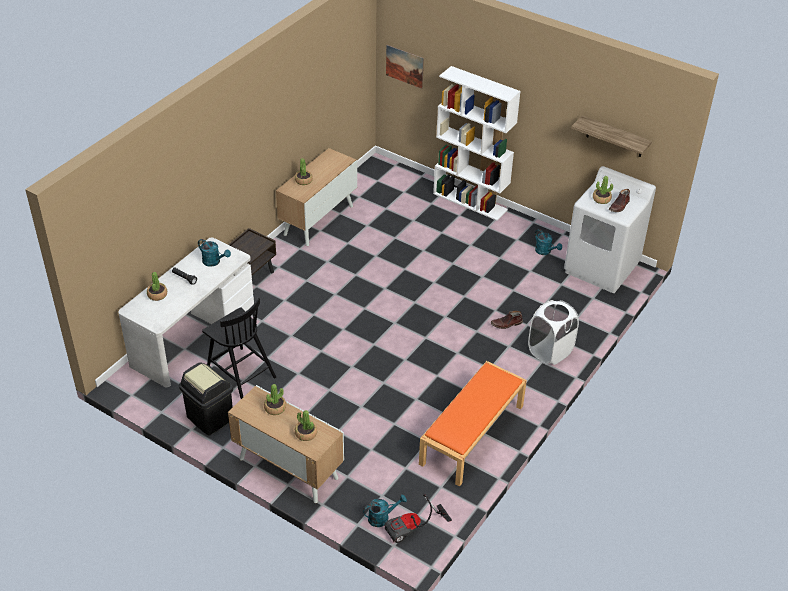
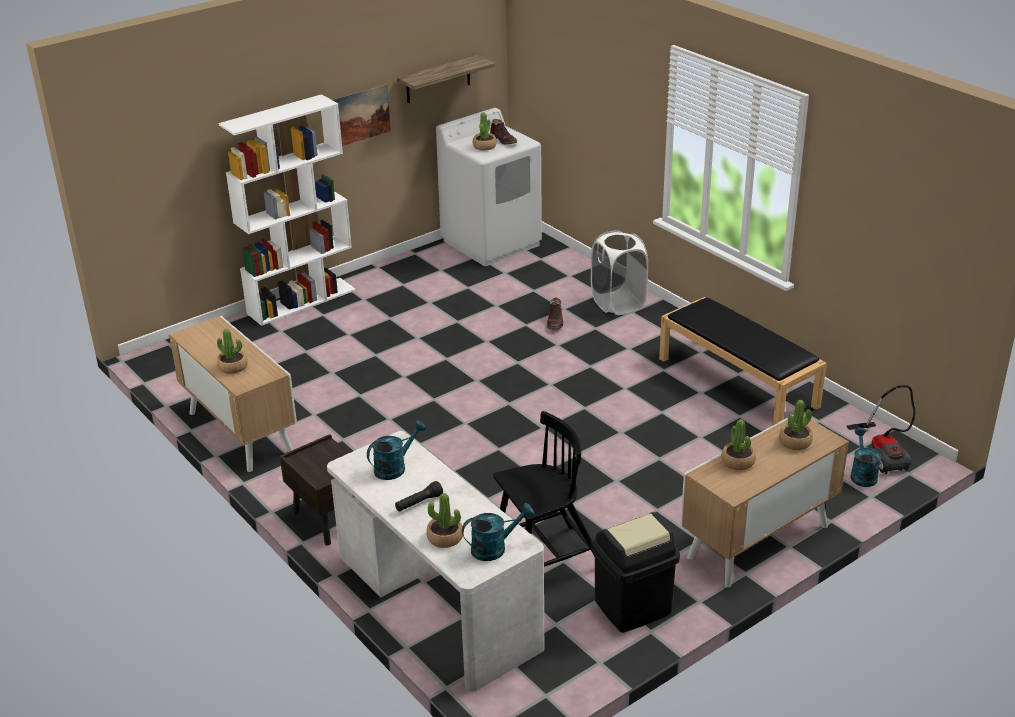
camera: 70 degrees left, 10 degrees down
picture [386,45,424,89] -> picture moved to [333,84,391,146]
orange bench [419,361,527,486] -> black bench [659,297,827,425]
turquoise watering can [535,229,562,255] -> turquoise watering can moved to [462,503,534,561]

